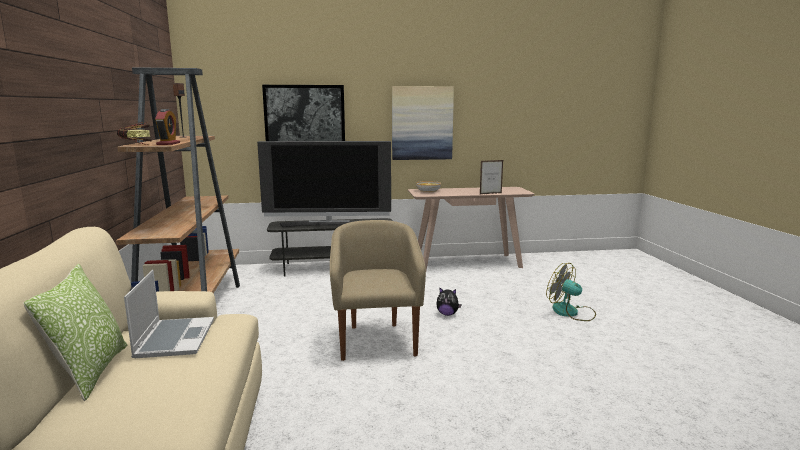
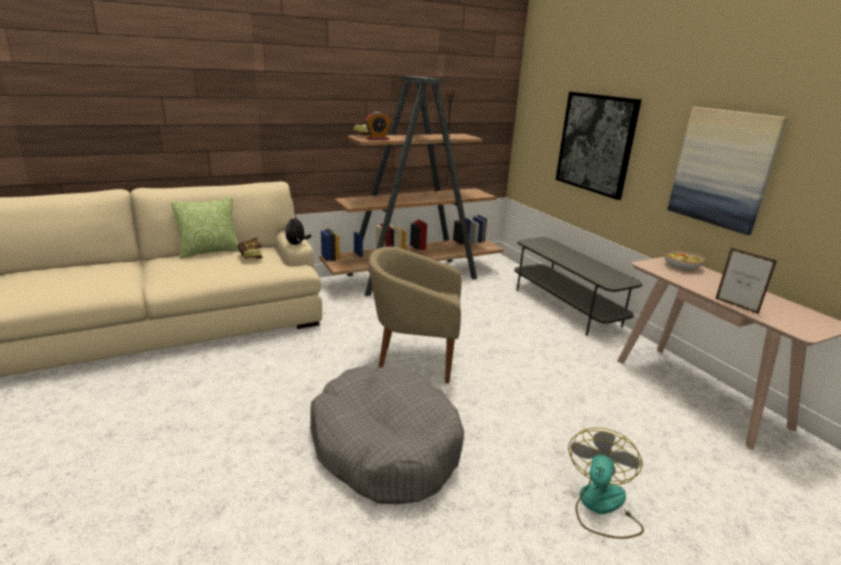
camera: 70 degrees right, 10 degrees up
laptop [124,270,214,358] -> book [238,238,263,264]
television [257,141,391,227] -> none
beige armchair [330,220,426,361] -> beige armchair turned 150 degrees counterclockwise [369,247,461,383]
plush toy [436,287,462,316] -> plush toy moved to [285,215,311,245]
none -> grey dog bed [310,366,464,504]

